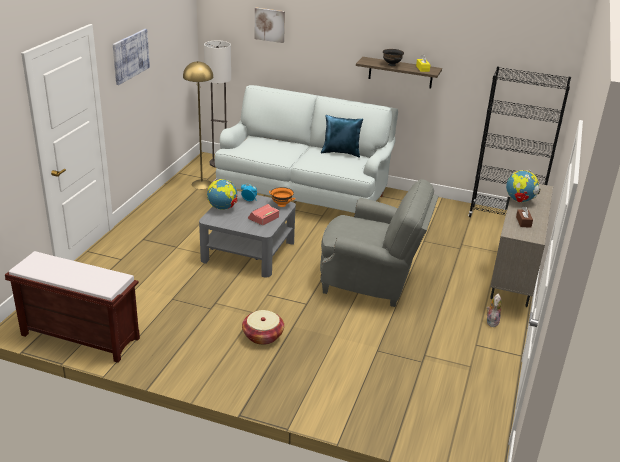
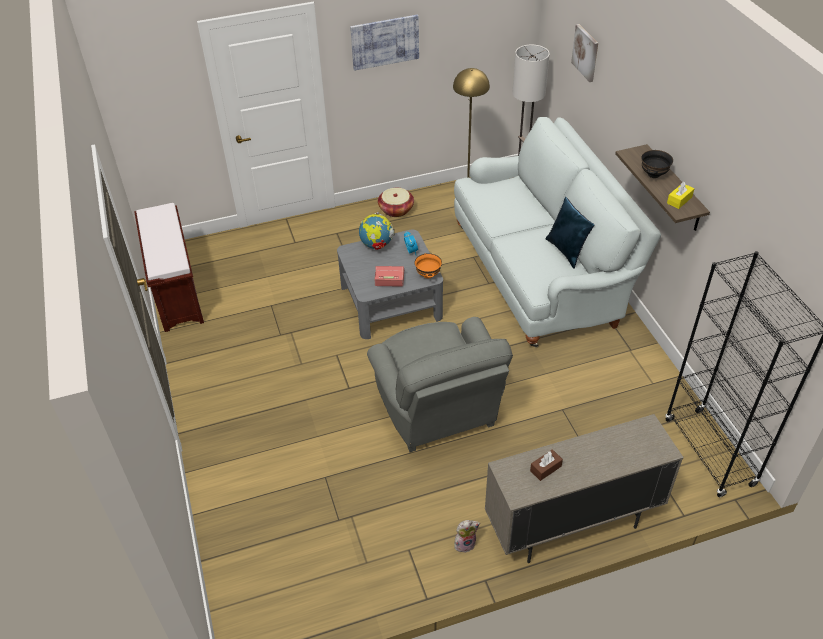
camera: 55 degrees right, 15 degrees up
basket [242,310,284,345] -> basket moved to [378,188,414,217]
globe [506,170,541,203] -> none

